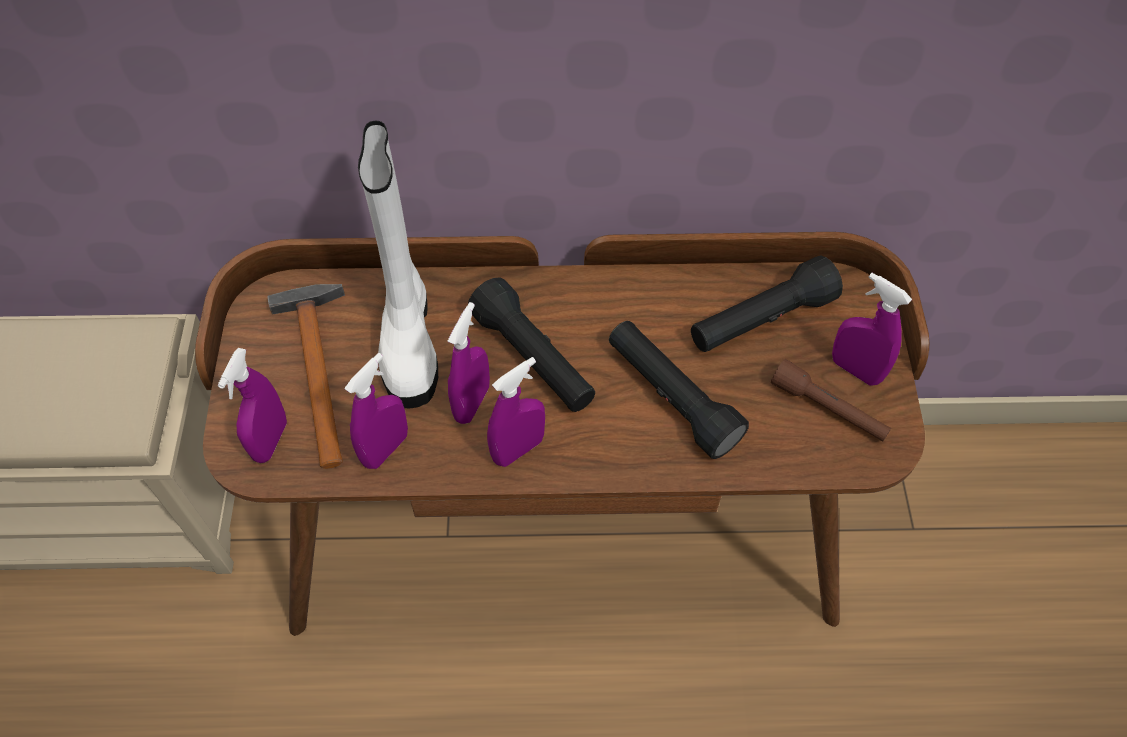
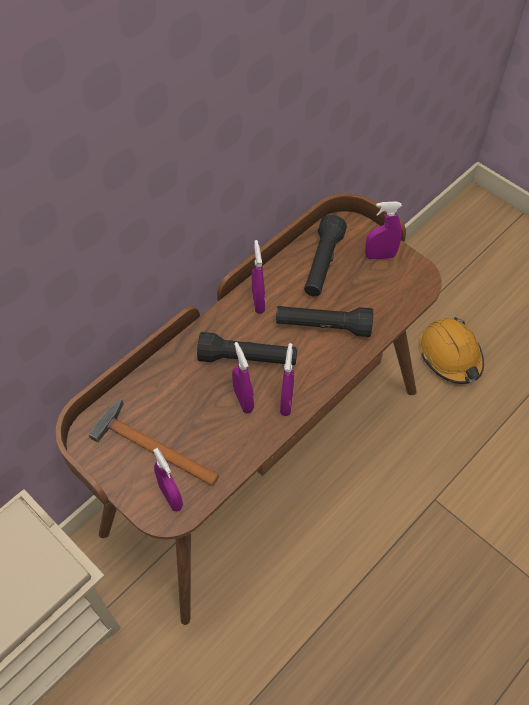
camera: 45 degrees left, 0 degrees up
purple spray bottle [344,353,408,469] -> purple spray bottle moved to [252,240,265,314]
white boot [358,121,438,408] -> none
brown flashlight [771,359,891,442] -> none
none -> orange hard hat [420,317,484,384]

